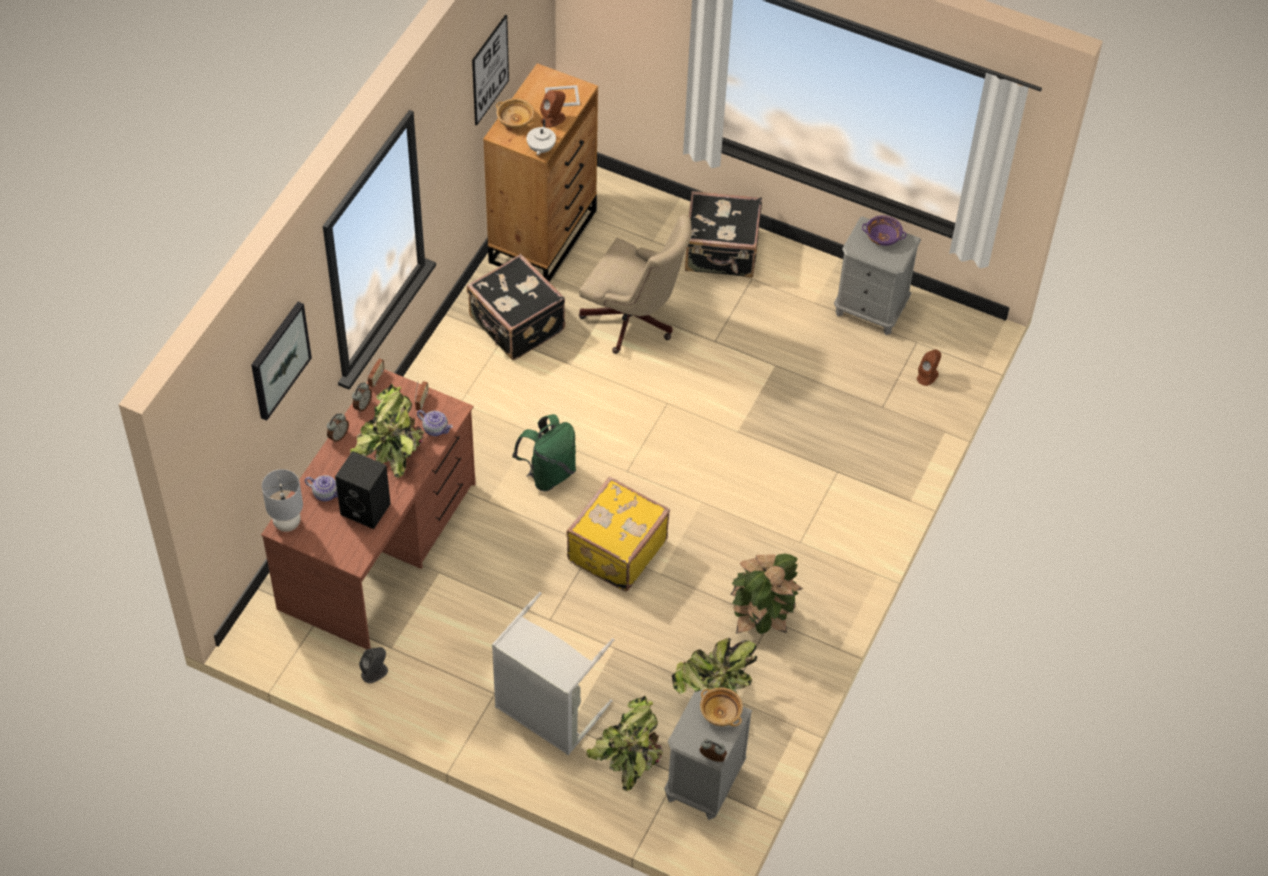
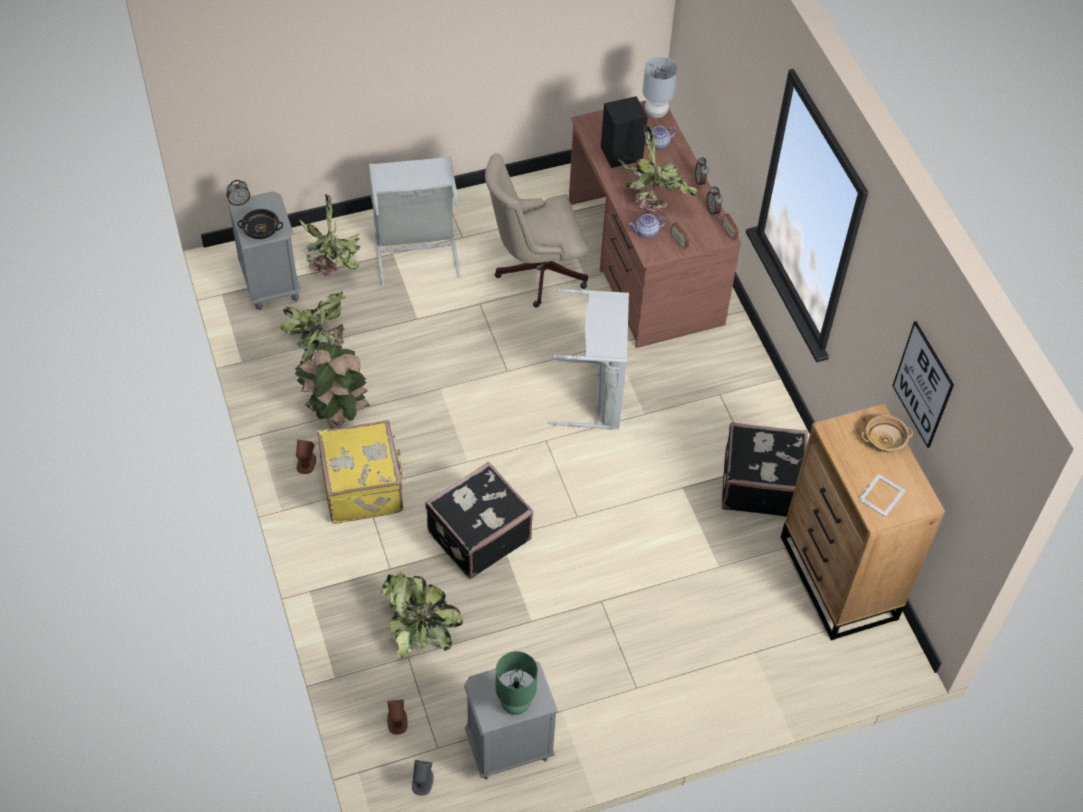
camera: 135 degrees right, 0 degrees up
picture [251,302,312,421] -> none
grey speaker [359,647,388,683] -> grey speaker moved to [412,760,434,796]
green backpack [512,414,576,491] -> grey laundry basket [550,289,629,429]
white teapot [526,119,556,155] -> none
brown speaker [540,90,566,128] -> brown speaker moved to [296,440,316,474]
yellow suitcase [566,476,670,591] -> yellow suitcase moved to [317,420,404,523]
beige office chair [579,214,692,354] -> beige office chair moved to [485,153,589,307]
black suitcase [685,191,762,278] -> black suitcase moved to [425,462,534,579]
beige bowl [700,687,743,726] -> black bowl [237,209,283,239]
purple bowl [862,216,906,246] -> green table lamp [496,651,538,715]
none -> potted plant [381,572,463,658]

